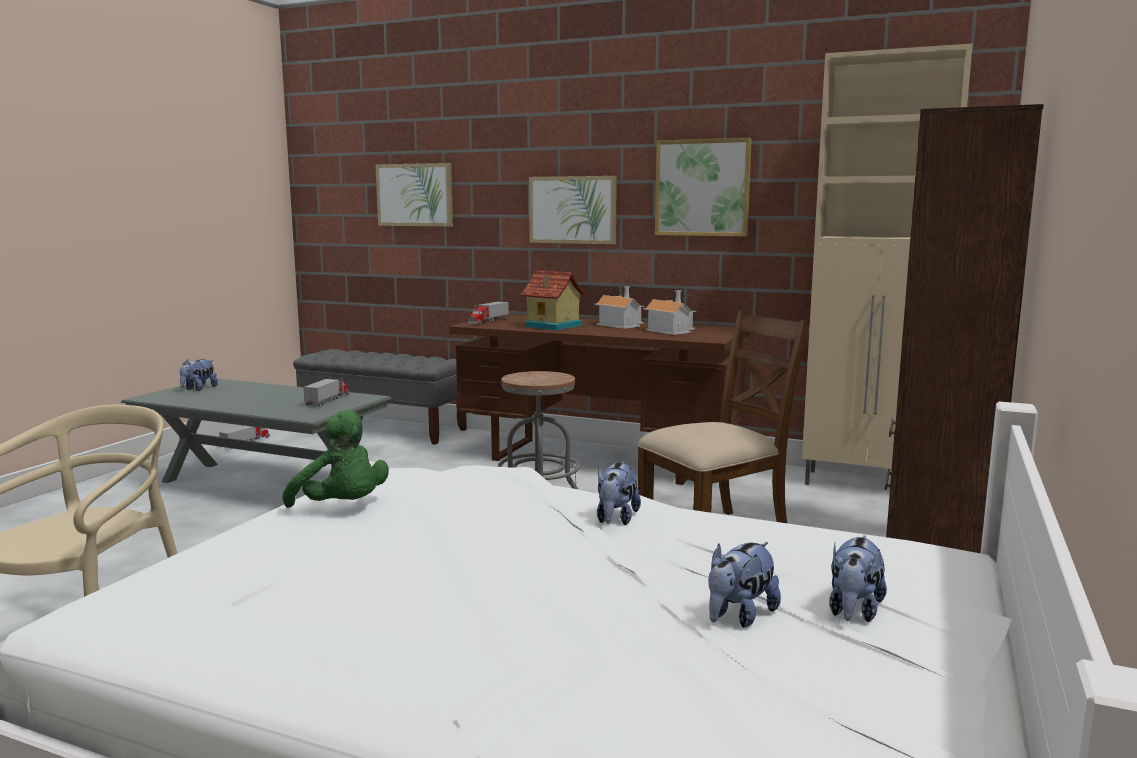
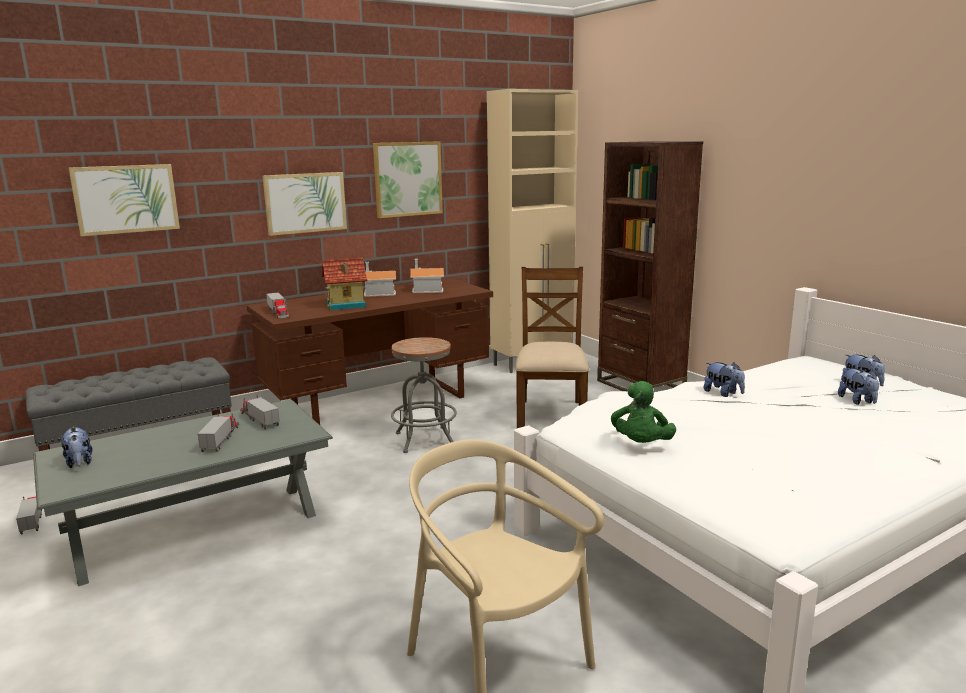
camera: 55 degrees left, 5 degrees up
green plush toy [282,410,389,508] -> green plush toy turned 120 degrees clockwise [611,381,676,443]
none -> toy truck [198,413,239,452]

